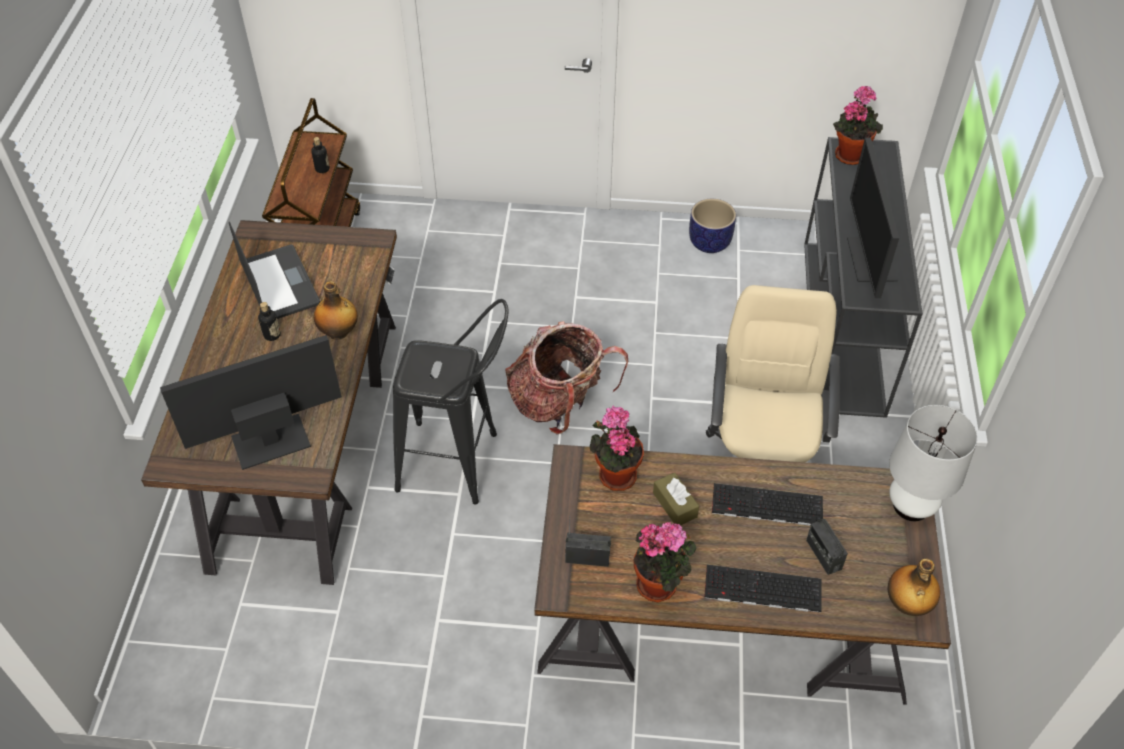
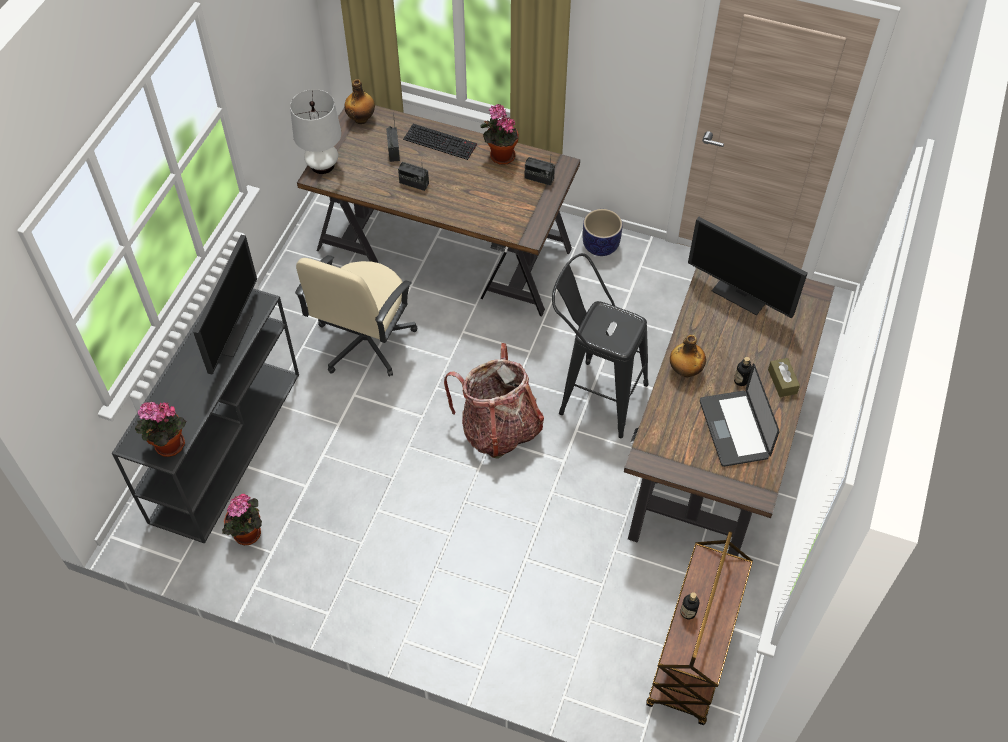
camera: 165 degrees left, 5 degrees up
monitor [160,335,342,470] -> monitor turned 45 degrees clockwise [688,217,808,318]
potted plant [589,406,644,491] -> potted plant moved to [222,494,262,545]
brown tissue box [653,472,699,525] -> brown tissue box moved to [768,358,800,397]
planter [689,199,736,253] -> planter moved to [582,209,622,256]
keyboard [712,483,823,526] -> radio [398,159,429,191]

